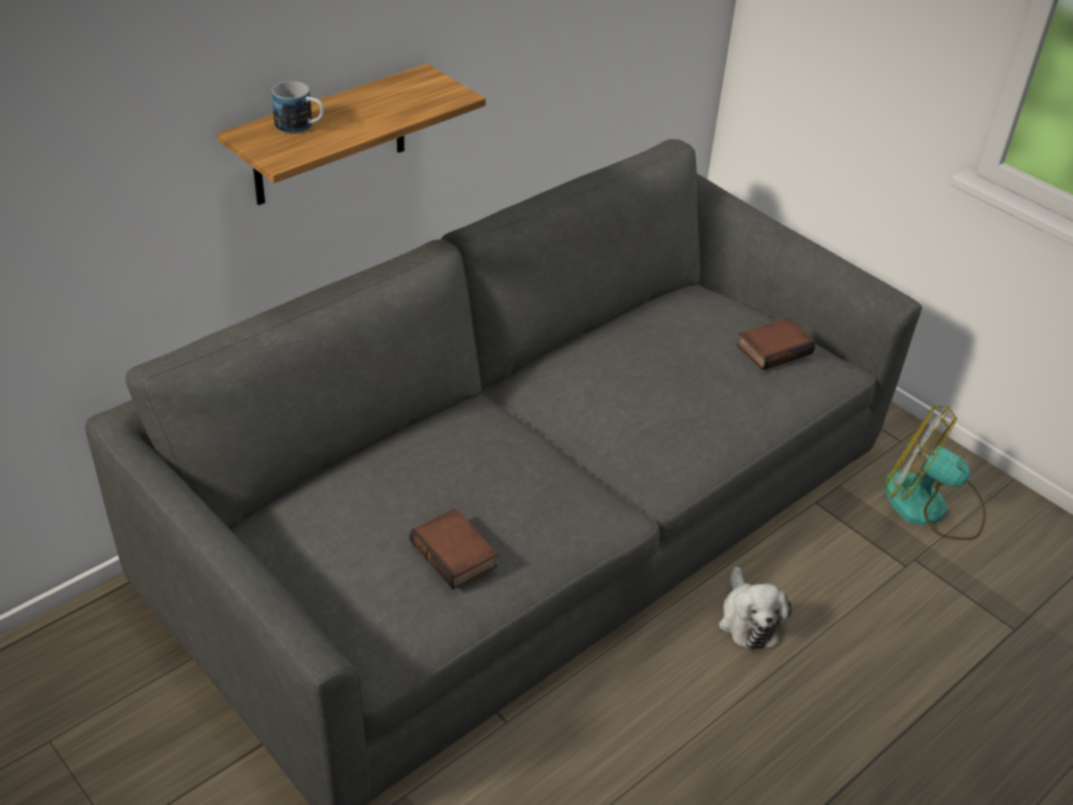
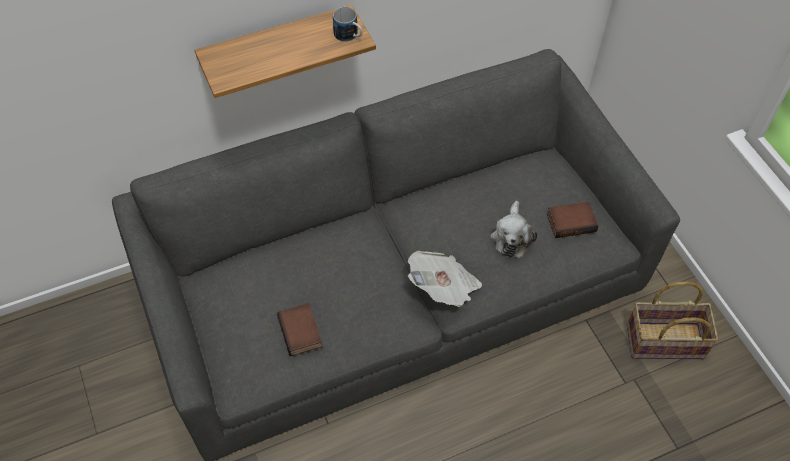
camera: 20 degrees right, 15 degrees up
mug [272,81,324,134] -> mug moved to [333,7,363,42]
plush toy [719,566,792,650] -> plush toy moved to [490,201,537,258]
fan [884,405,986,540] -> basket [627,281,719,359]
none -> newspaper [408,251,482,307]

